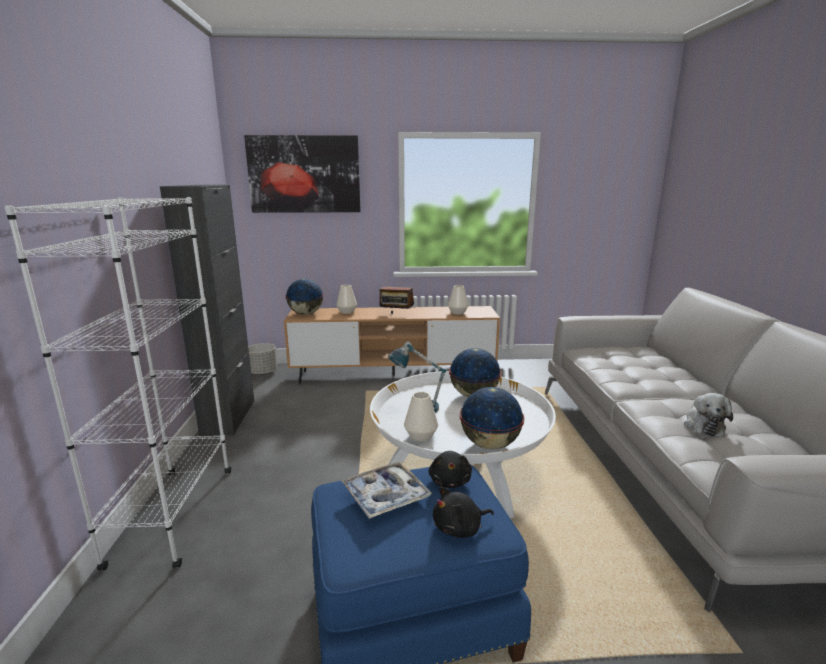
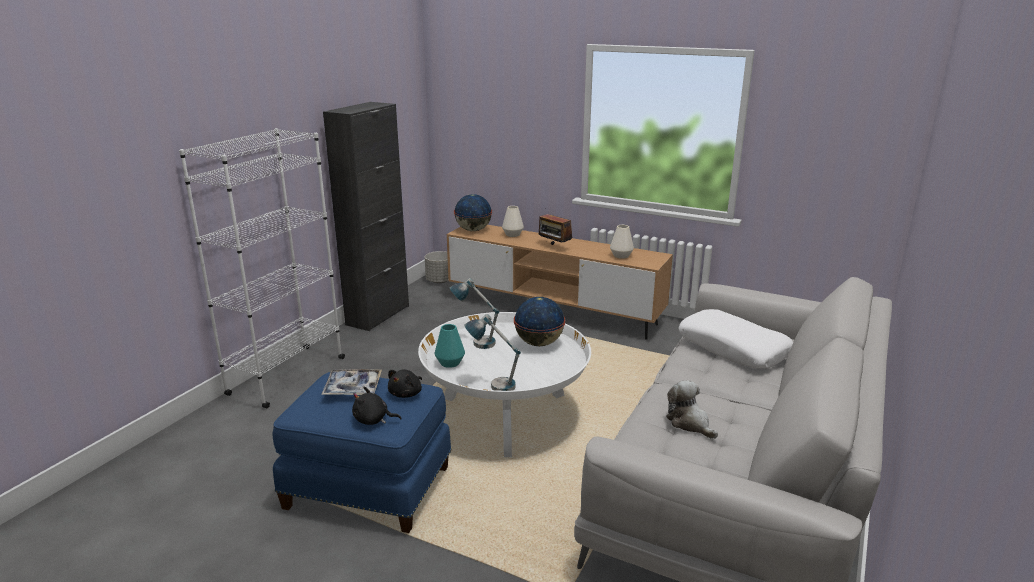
camera: 30 degrees right, 5 degrees up
picture [244,135,361,213] -> none
white vase [404,392,438,442] -> turquoise vase [435,324,465,368]
globe [460,387,524,449] -> table lamp [464,314,521,391]
plush toy [684,393,733,437] -> plush toy turned 105 degrees clockwise [666,380,718,439]
none -> white pillow [679,309,793,369]

